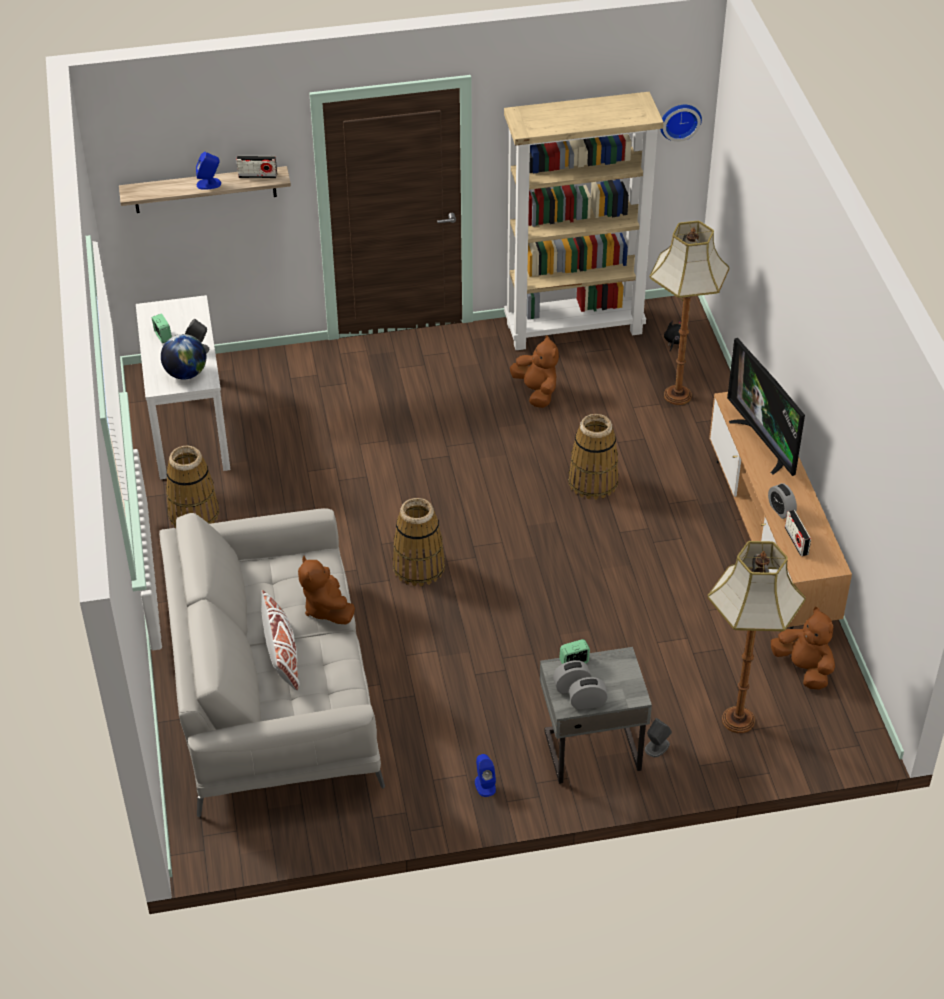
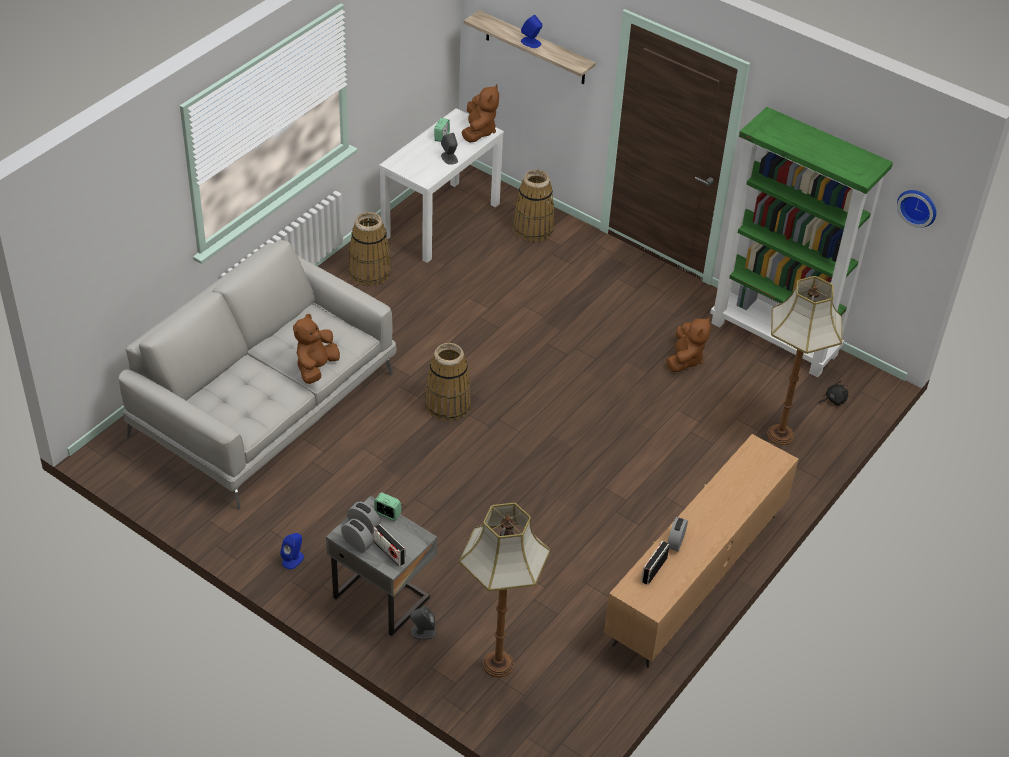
camera: 45 degrees right, 0 degrees up
globe [161,334,206,380] -> none
radio [237,156,277,178] -> radio moved to [373,524,405,566]
white pillow [261,590,299,690] -> none
beige bookcase [504,92,664,350] -> green bookcase [710,107,893,377]
basket [568,414,619,500] -> basket moved to [513,170,554,242]
television [727,338,805,476] -> none
brown plush toy [771,607,835,690] -> brown plush toy moved to [462,84,499,143]

